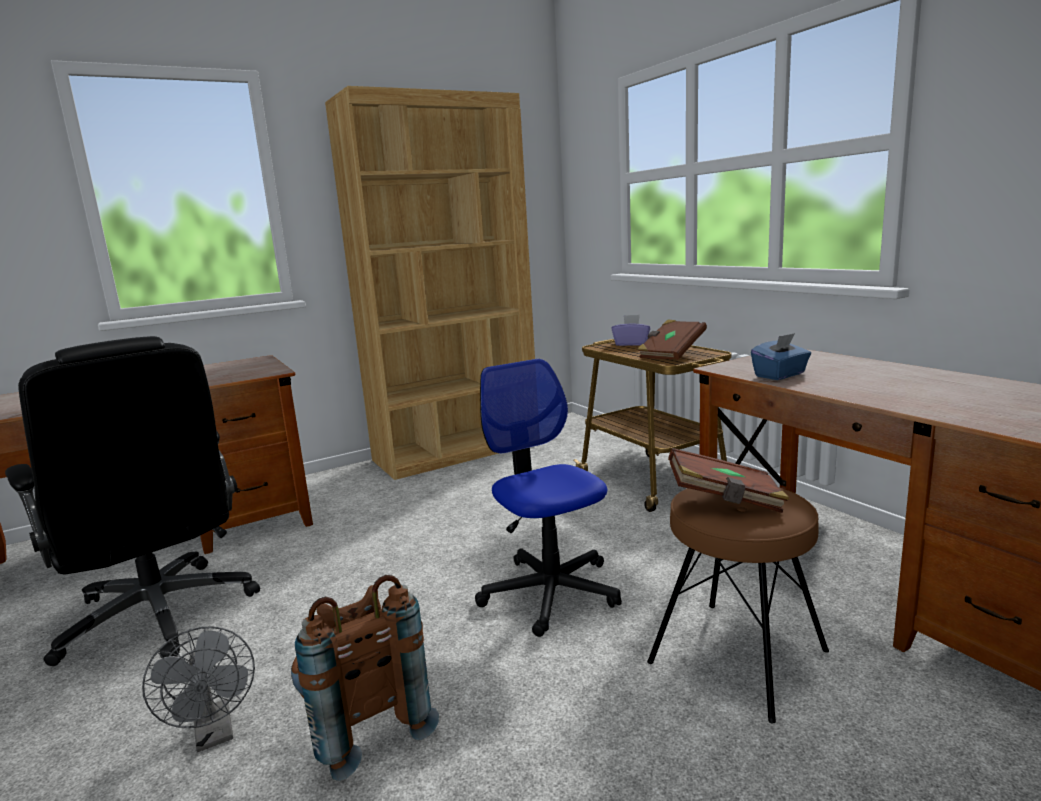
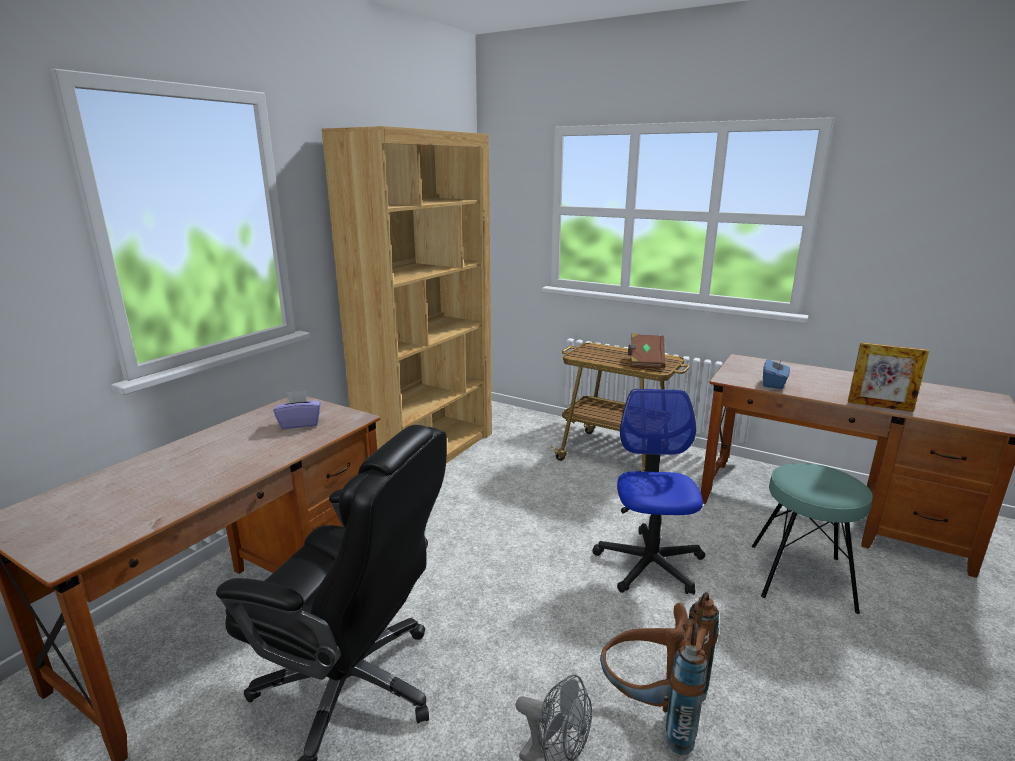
camera: 30 degrees left, 5 degrees up
office chair [475,359,622,637] -> office chair turned 60 degrees clockwise [592,389,705,594]
purple tissue box [611,315,651,346] -> purple tissue box moved to [273,391,321,429]
brown stool [647,488,829,724] -> turquoise stool [752,463,873,614]
brown book [668,448,789,513] -> none
none -> picture frame [848,342,929,412]

